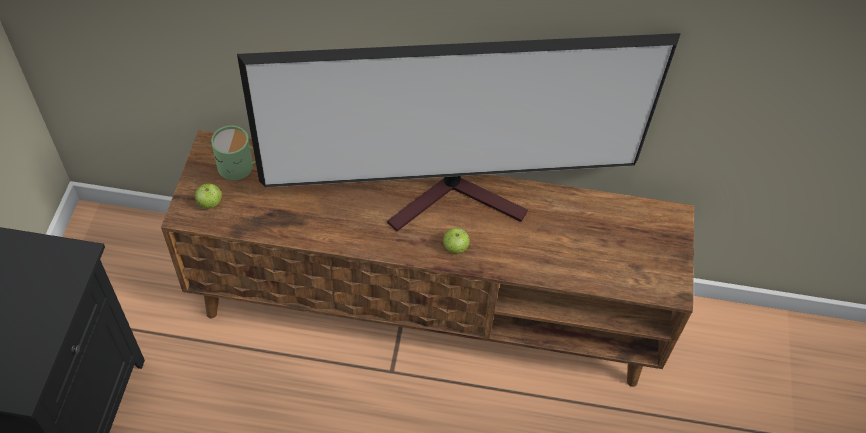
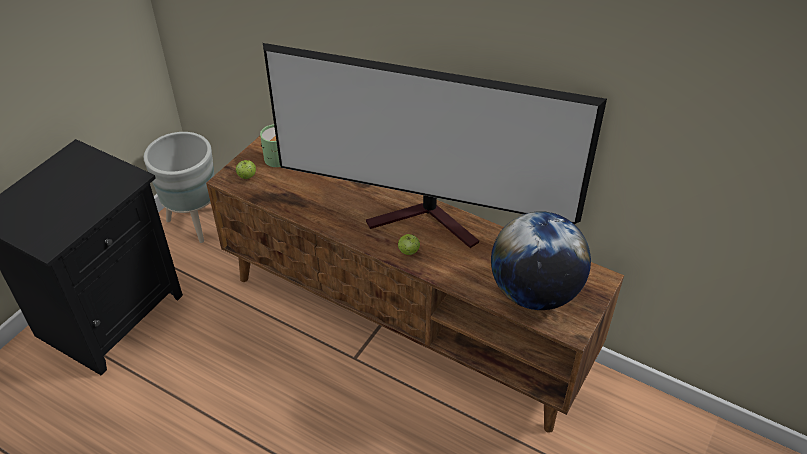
camera: 25 degrees right, 10 degrees down
none -> grey planter [144,132,214,243]
none -> globe [491,211,591,310]

